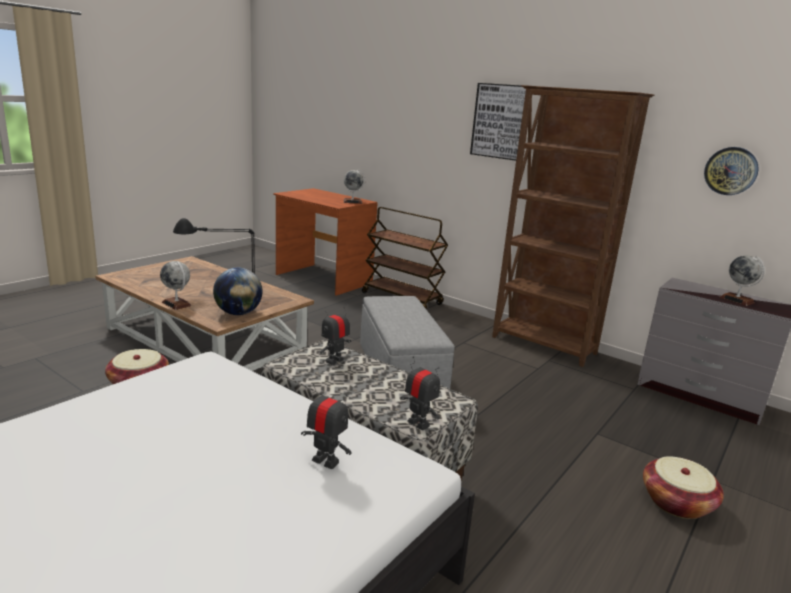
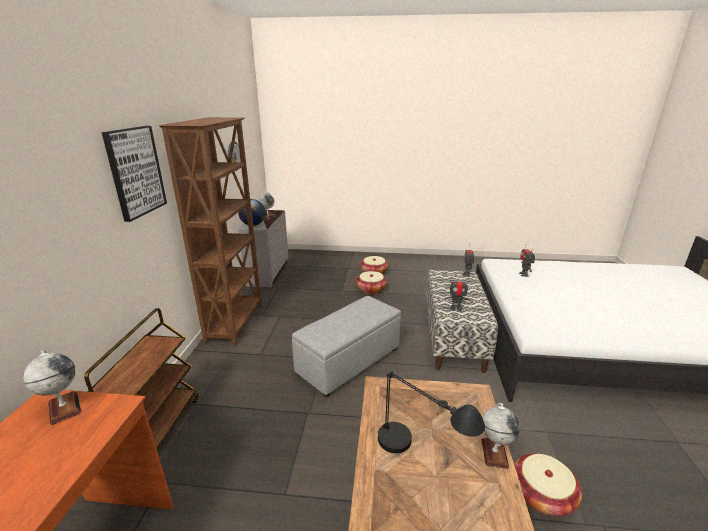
camera: 120 degrees left, 5 degrees up
globe [213,268,263,315] -> globe moved to [238,199,266,226]
none -> basket [356,271,387,294]

